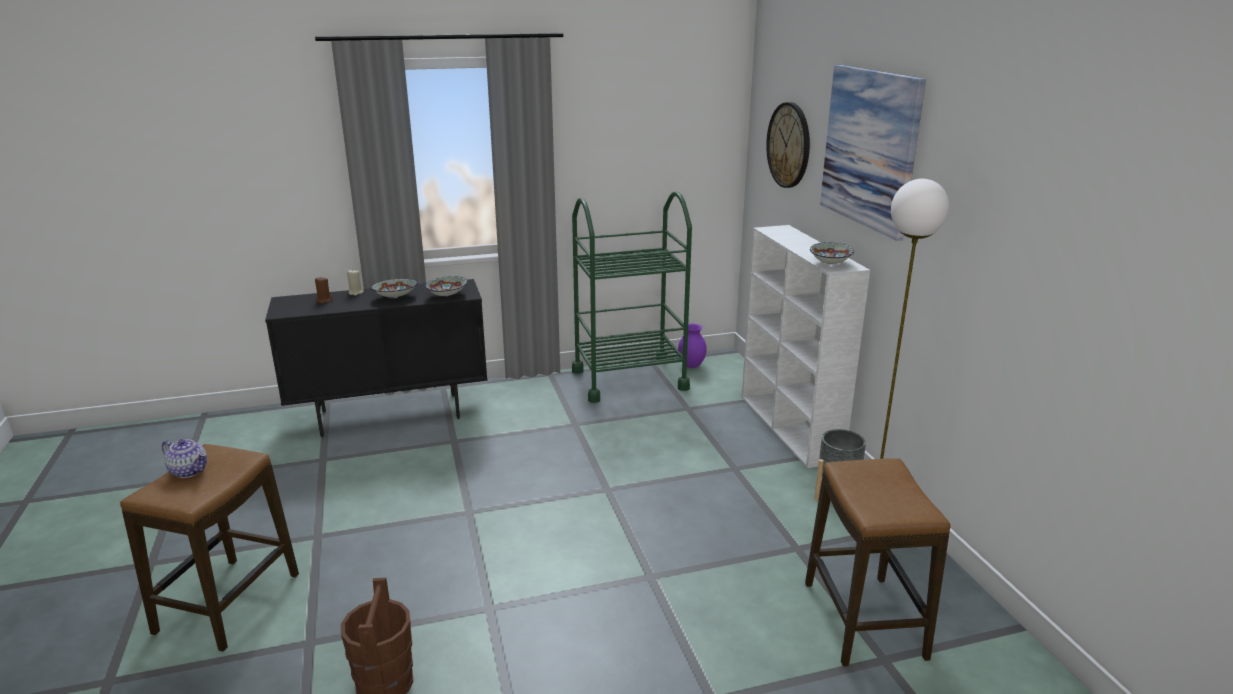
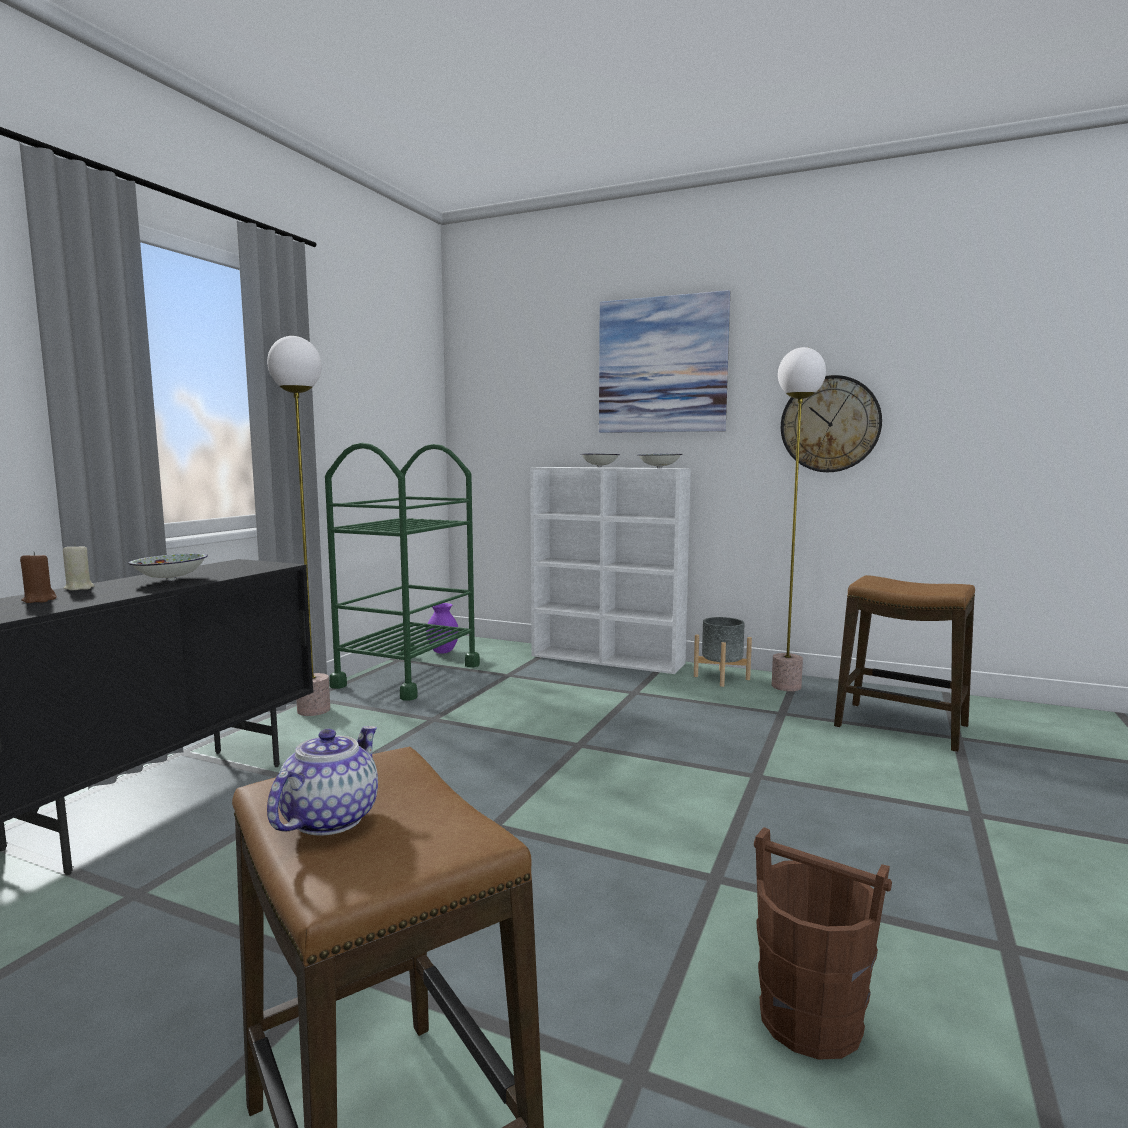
camera: 50 degrees left, 15 degrees down
teapot [162,439,207,478] -> teapot turned 45 degrees counterclockwise [267,726,378,835]
bowl [425,276,467,296] -> bowl moved to [581,453,620,467]
wall clock [766,102,810,188] -> wall clock moved to [781,375,882,472]
none -> floor lamp [267,336,330,716]

